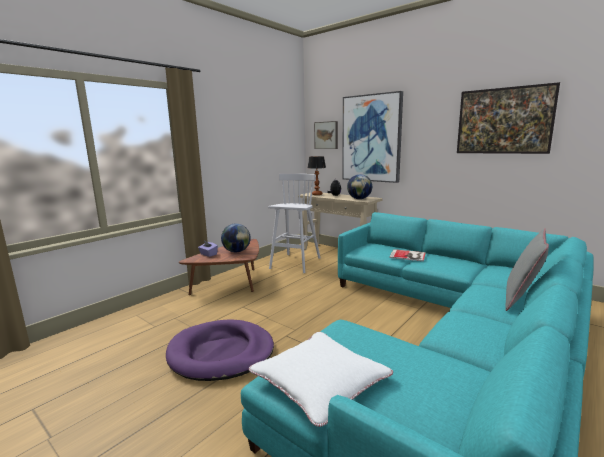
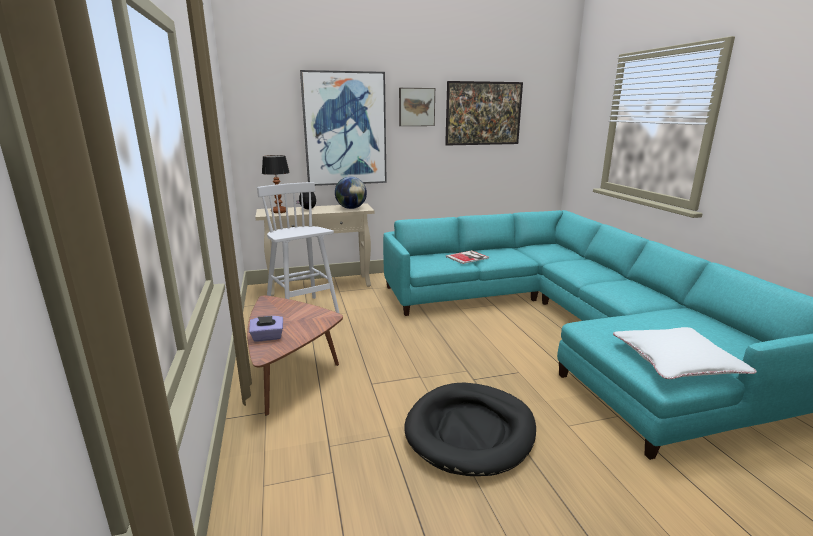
camera: 55 degrees left, 5 degrees up
purple dog bed [166,319,274,381] -> black dog bed [404,383,536,476]
globe [221,224,251,252] -> none
picture [314,121,338,149] -> picture moved to [399,88,435,126]
grey pillow [505,228,549,311] -> none

